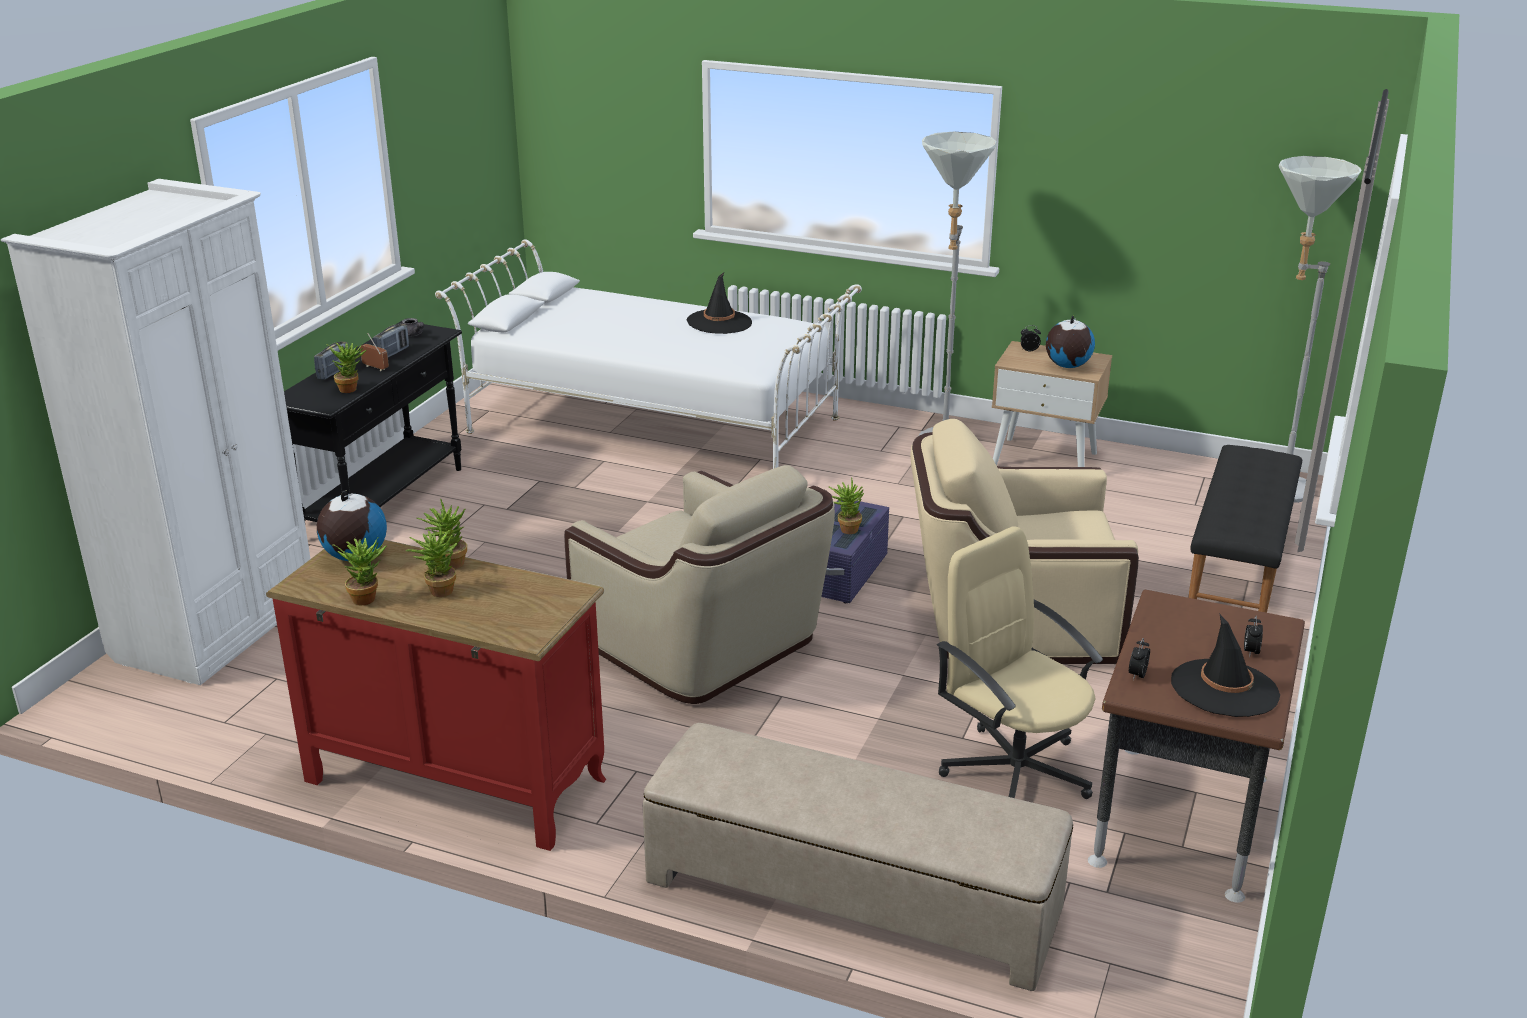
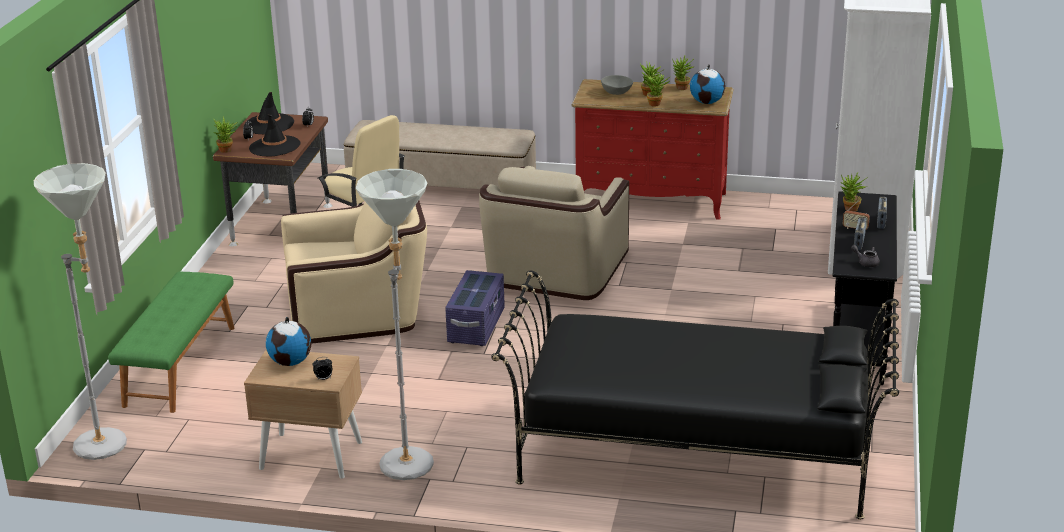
camera: 170 degrees right, 0 degrees up
white bed [435,239,862,469] -> black bed [491,270,899,520]
beige armchair [564,465,835,704] -> beige armchair turned 105 degrees counterclockwise [479,166,629,300]
black hat [687,272,752,334] -> black hat moved to [249,115,300,156]
potted plant [828,477,864,534] -> potted plant moved to [214,116,237,153]
black bench [1188,445,1302,613] -> green bench [108,272,235,413]
none -> grey bowl [601,75,633,95]

